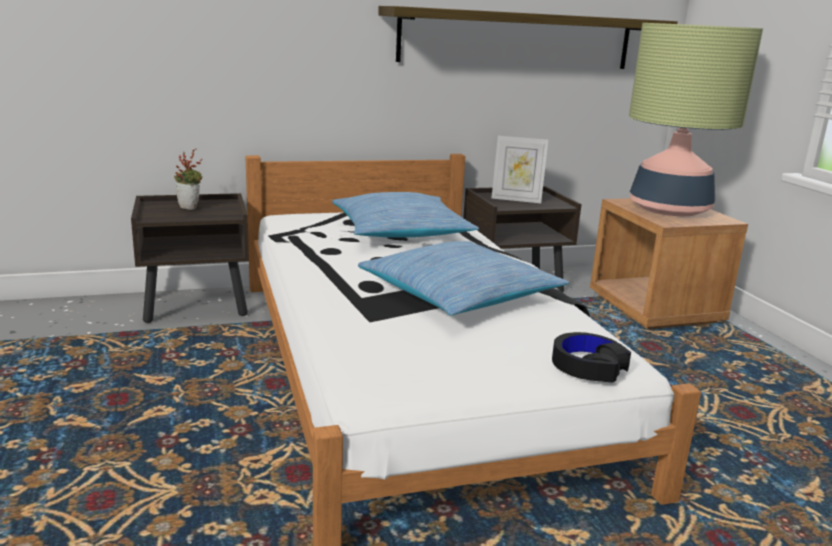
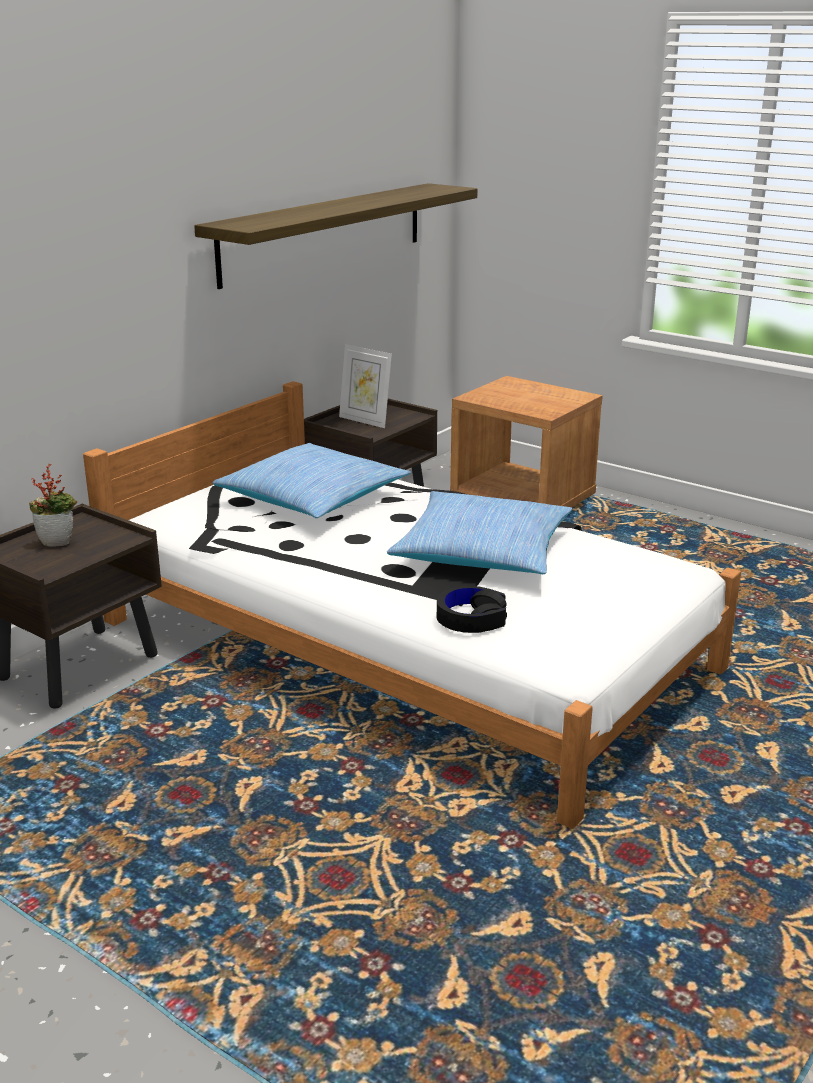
camera: 35 degrees left, 5 degrees up
picture frame [492,136,548,203] -> picture frame turned 60 degrees clockwise [339,344,392,428]
black headphones [552,332,631,383] -> black headphones moved to [437,586,507,633]
table lamp [629,23,763,216] -> none

